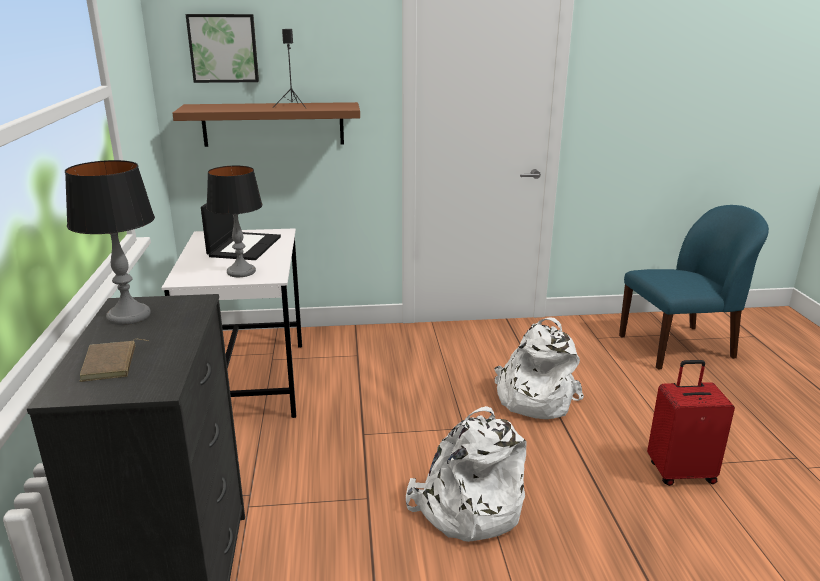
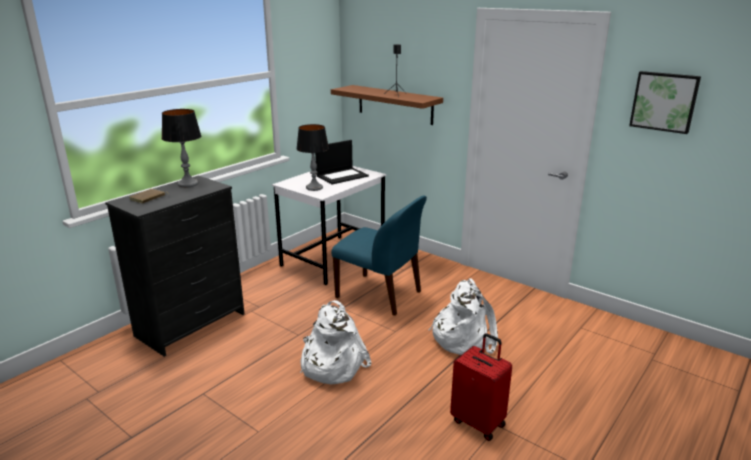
camera: 45 degrees right, 0 degrees up
picture [186,14,259,83] -> picture moved to [629,71,701,134]
blue chair [619,205,769,370] -> blue chair moved to [331,196,427,316]

